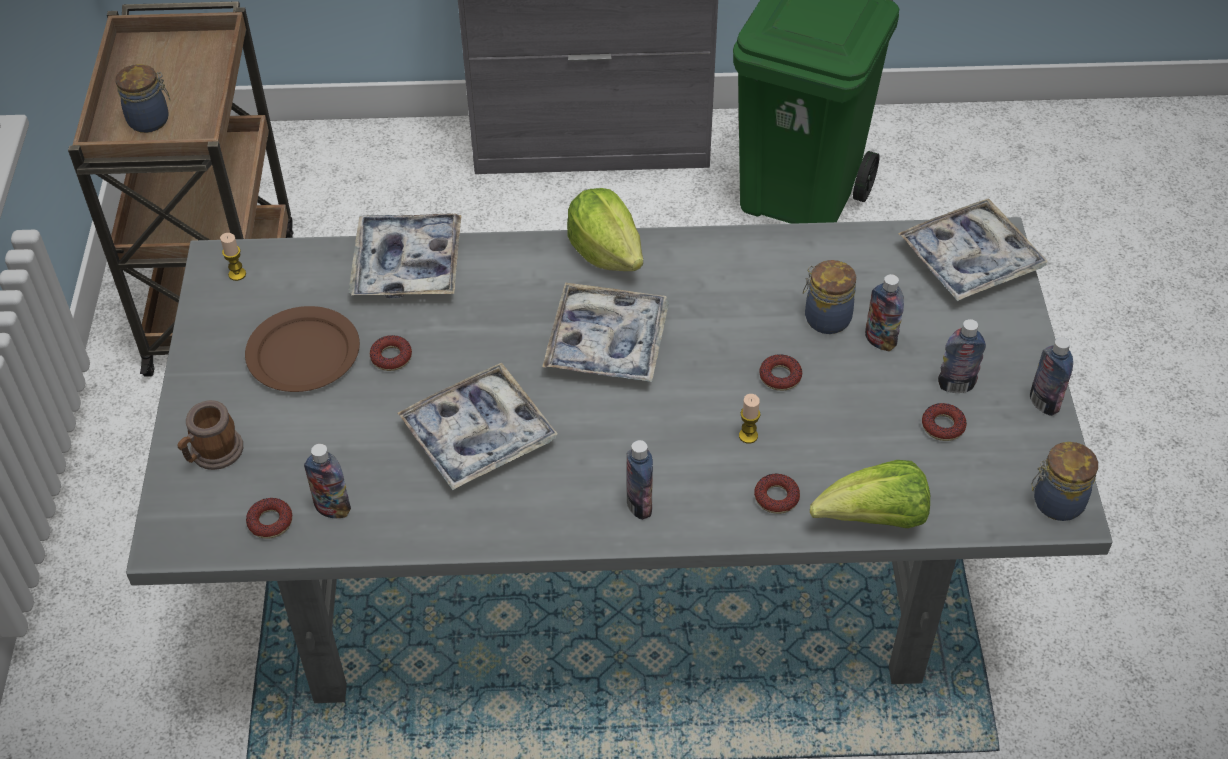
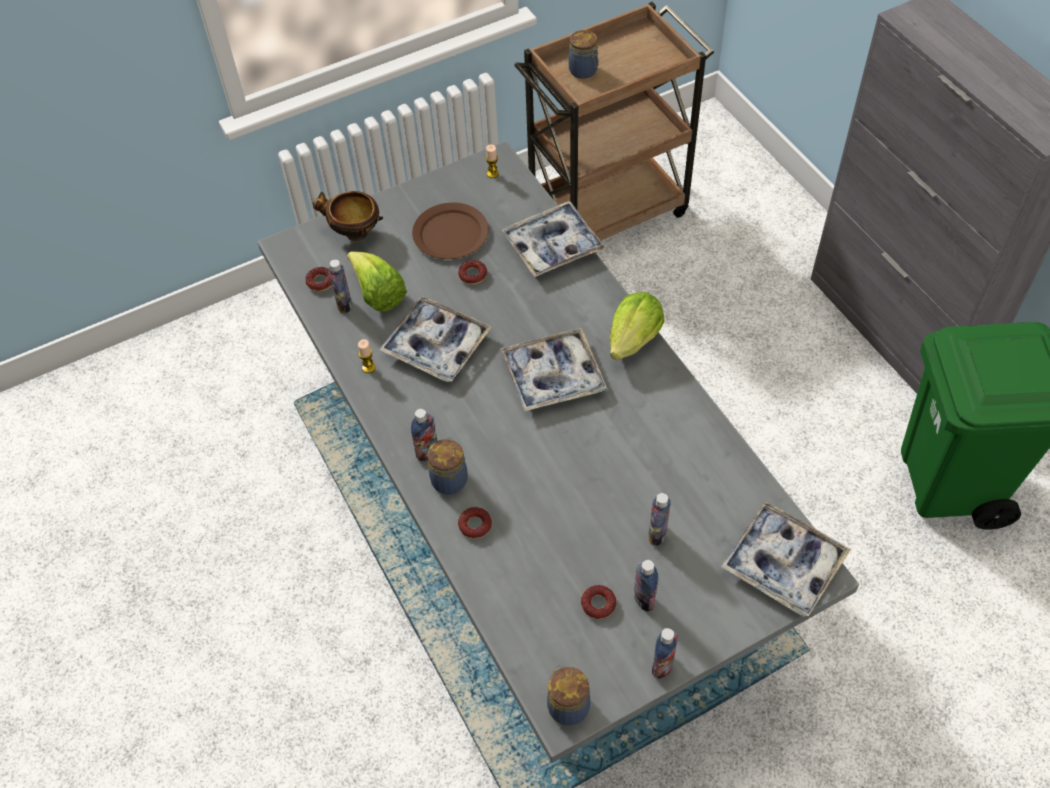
camera: 65 degrees right, 5 degrees up
mug [177,400,243,470] -> bowl [312,191,383,241]
candle [739,394,760,444] -> candle moved to [358,339,376,373]
donut [759,354,802,391] -> none
jar [803,260,856,334] -> jar moved to [428,437,468,494]
lettuce [810,460,930,528] -> lettuce moved to [347,251,407,312]

